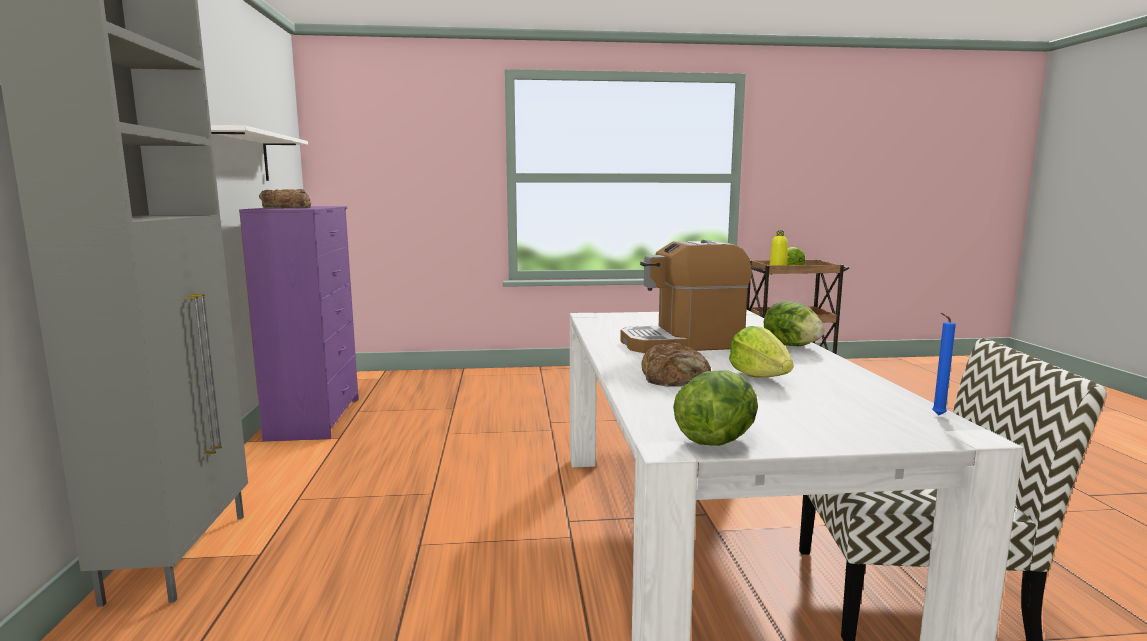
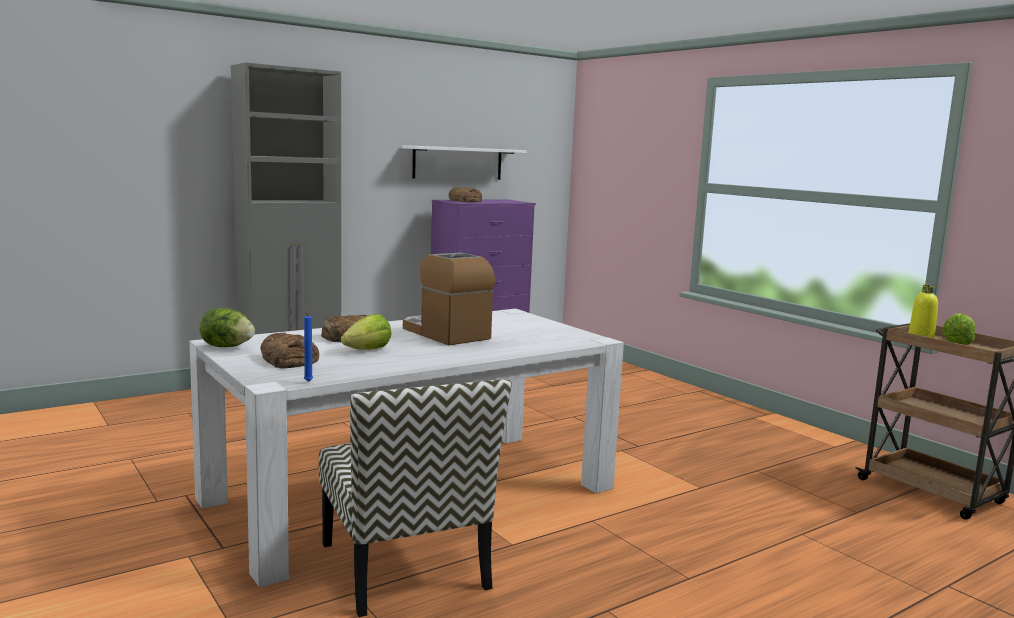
camera: 60 degrees right, 0 degrees up
lettuce [764,301,825,346] -> none
none -> bread [261,333,319,368]

